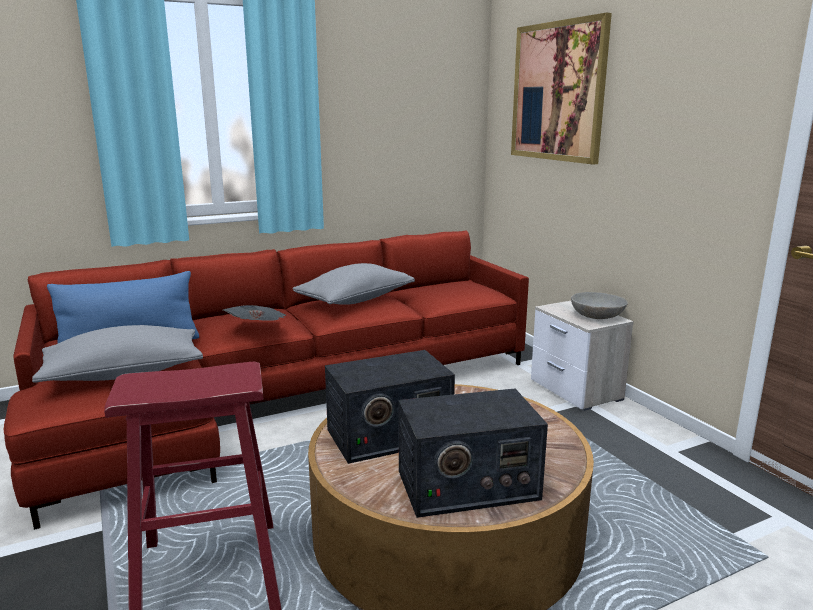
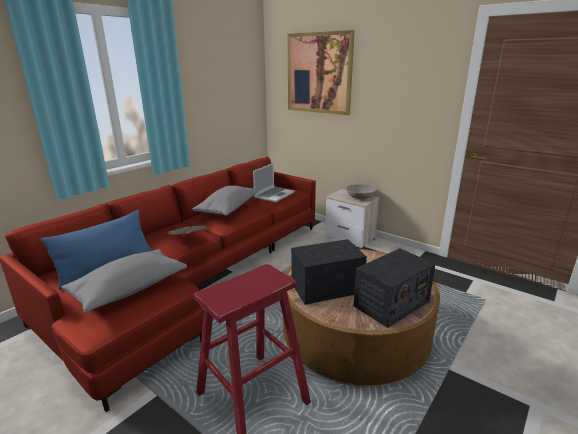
camera: 25 degrees left, 5 degrees up
radio [325,350,455,464] -> radio turned 150 degrees counterclockwise [291,239,367,305]
none -> laptop [253,163,294,202]

